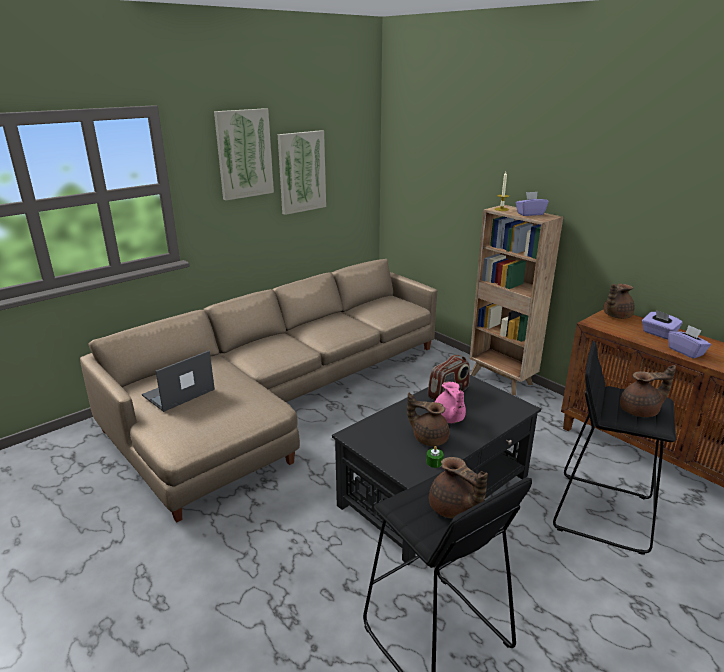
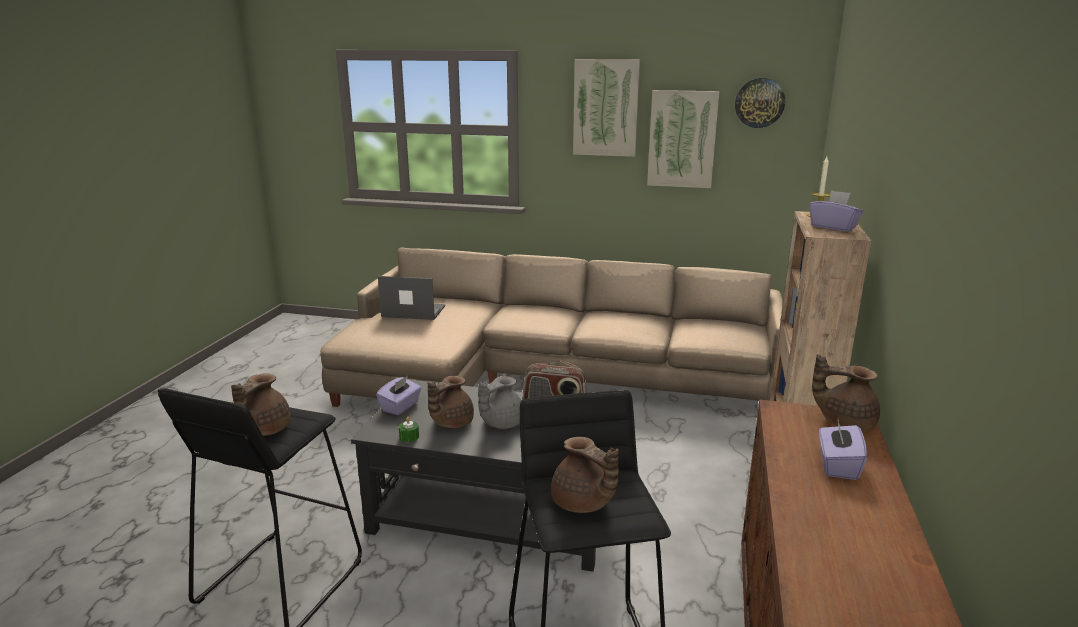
camera: 55 degrees right, 5 degrees down
brown teapot [407,393,449,446] -> brown teapot turned 135 degrees counterclockwise [428,376,474,428]
pink teapot [435,382,466,423] -> grey teapot [478,376,521,429]
purple tissue box [669,325,711,359] -> purple tissue box moved to [376,376,421,415]
none -> wall clock [735,78,785,128]

